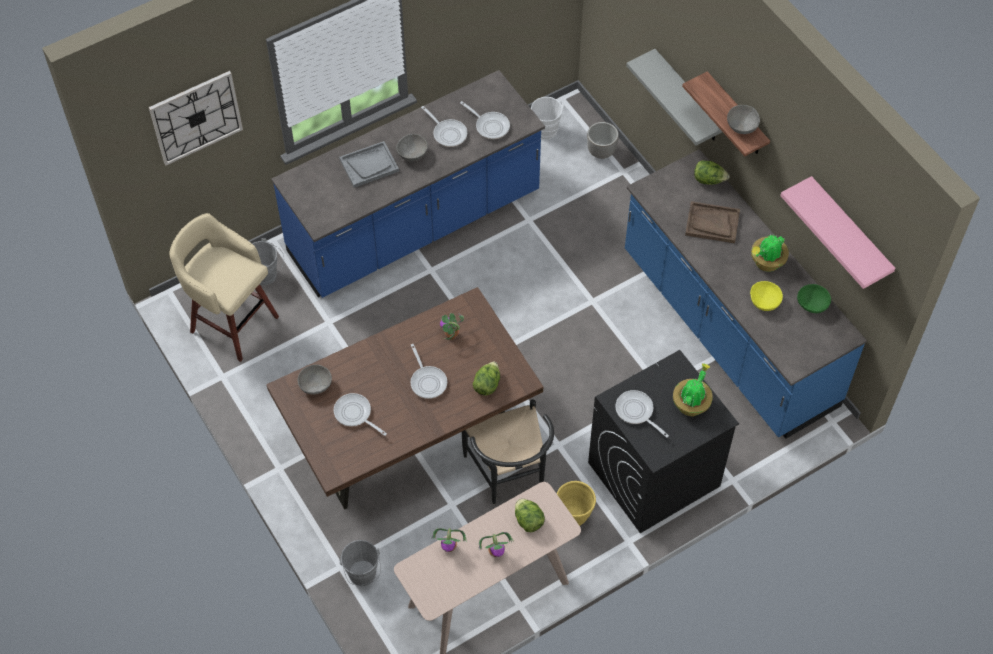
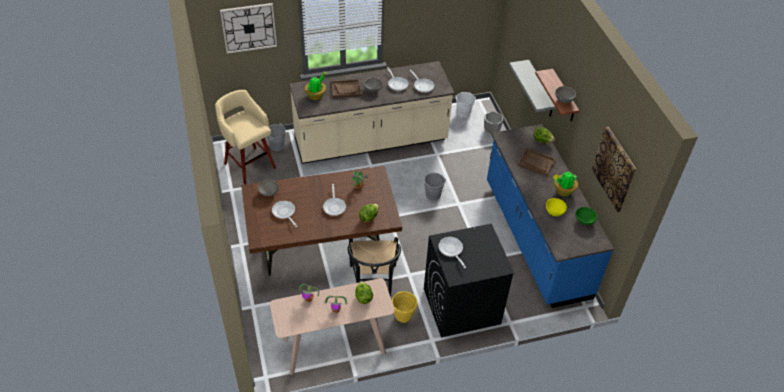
camera: 15 degrees right, 10 degrees down
blue counter [272,70,545,298] -> beige counter [289,61,455,164]
grey tray [339,141,399,188] -> brown tray [331,79,362,98]
grey bucket [339,540,381,586] -> grey bucket moved to [423,173,446,201]
potted plant [673,363,713,416] -> potted plant moved to [305,71,327,100]
pink shelf [780,176,895,289] -> picture [592,127,636,212]

